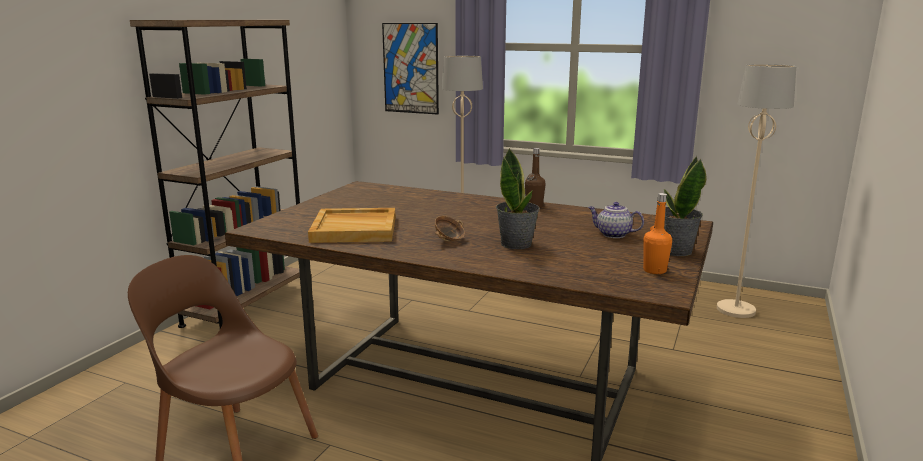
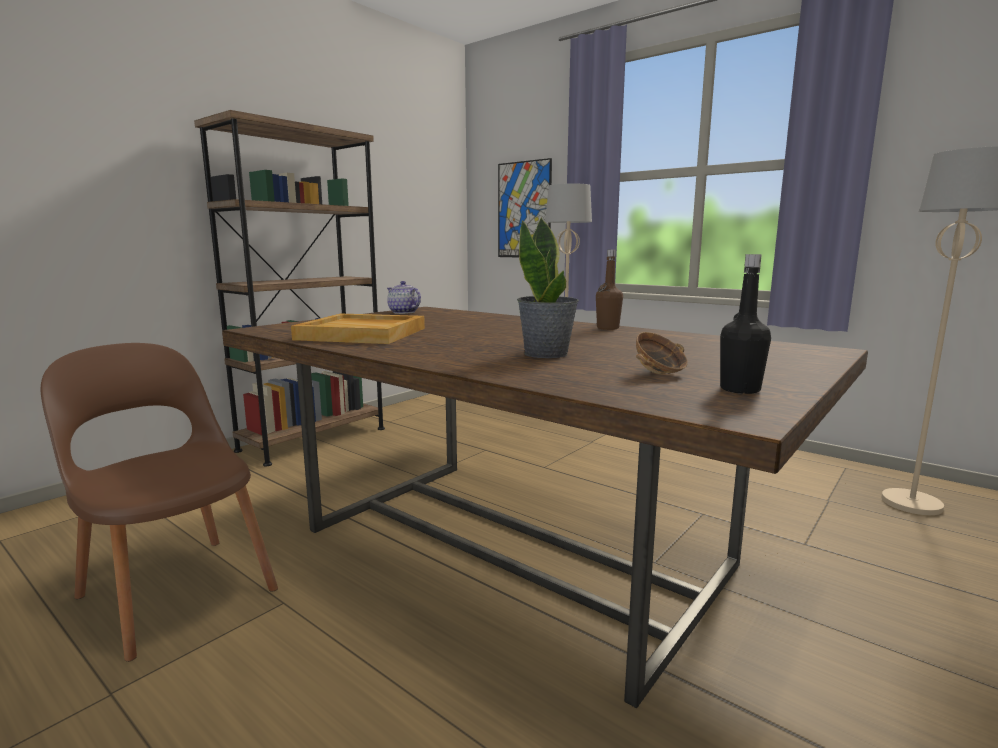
camera: 15 degrees right, 5 degrees down
bowl [435,216,465,241] -> bowl moved to [636,332,688,374]
teapot [588,202,644,238] -> teapot moved to [387,281,421,314]
orange bottle [643,193,672,274] -> black bottle [720,254,771,394]
potted plant [664,156,707,256] -> none

